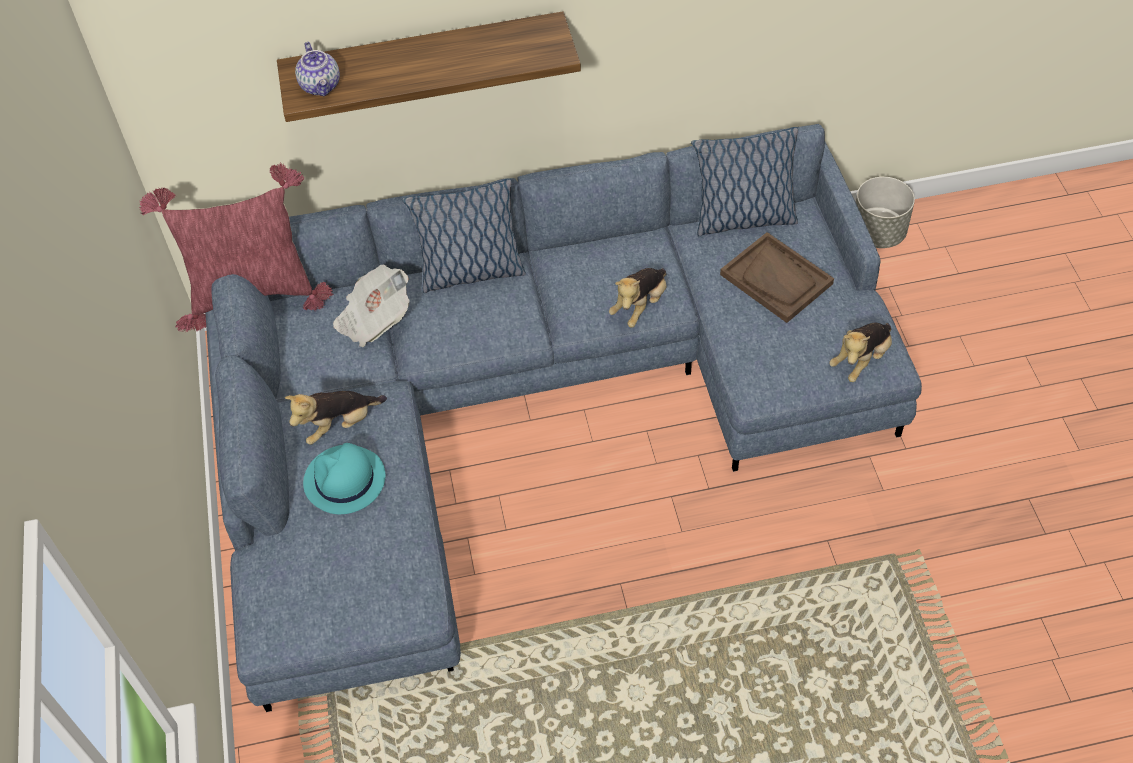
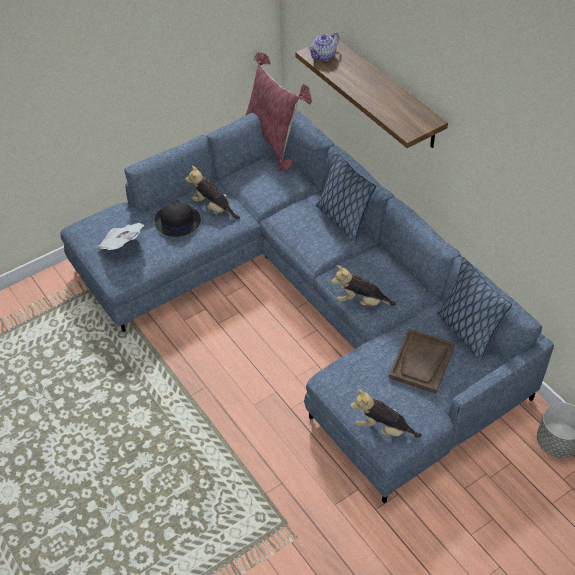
camera: 65 degrees right, 5 degrees down
turquoise hat [303,443,385,514] -> black hat [154,199,201,237]
newspaper [333,264,410,347] -> newspaper moved to [97,223,144,250]

